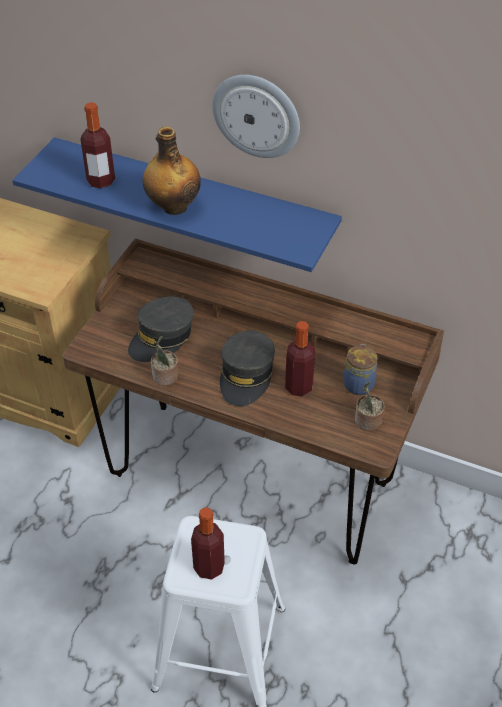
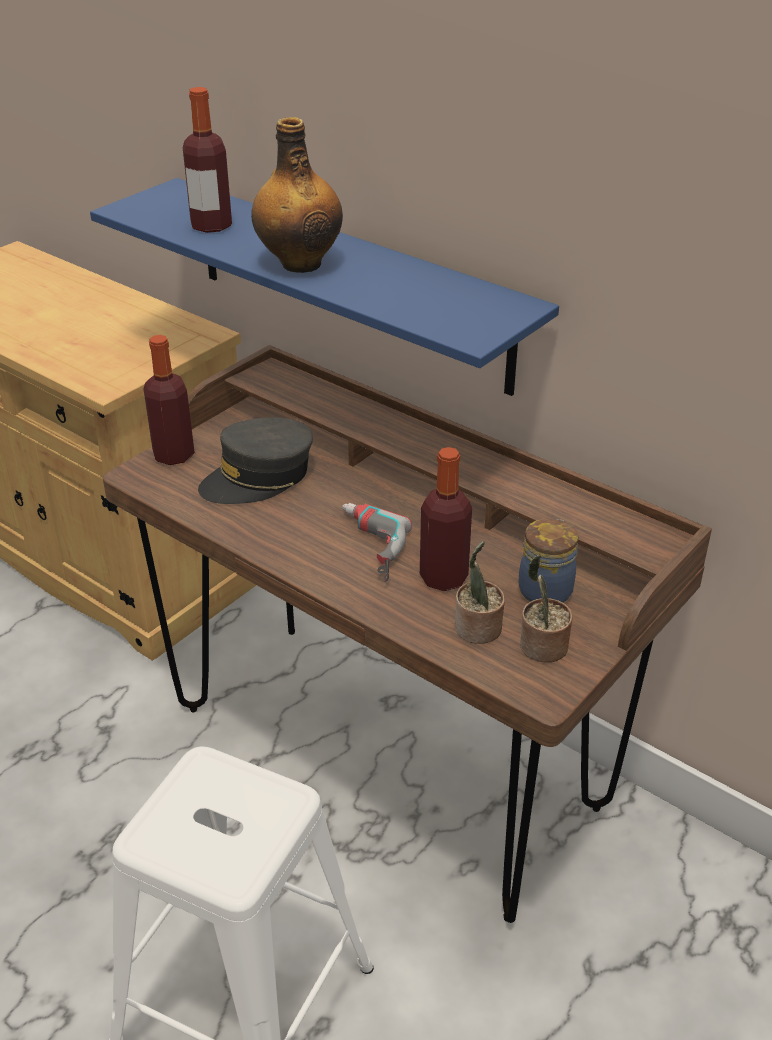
camera: 15 degrees right, 10 degrees down
potted plant [151,336,179,386] -> potted plant moved to [455,541,505,644]
bottle [191,507,225,580] -> bottle moved to [144,335,195,465]
wall clock [212,75,300,158] -> none
grey cap [220,330,275,406] -> power drill [342,503,412,583]

